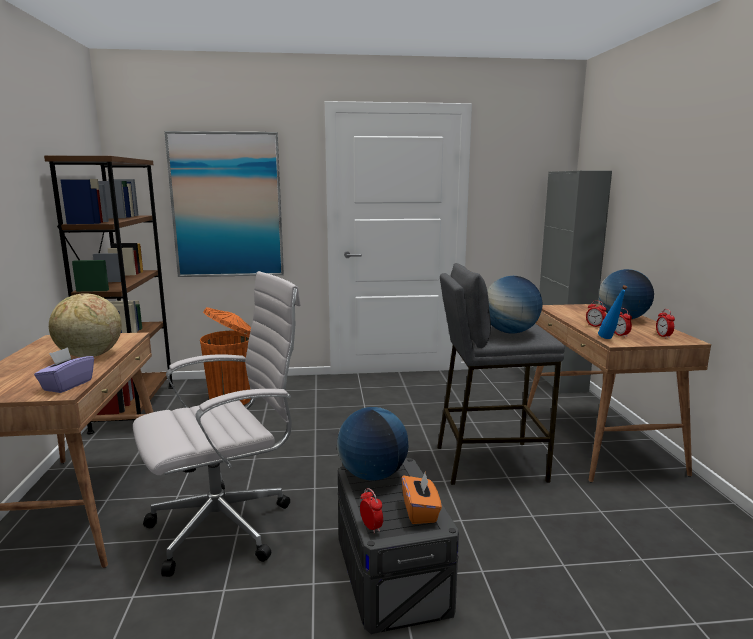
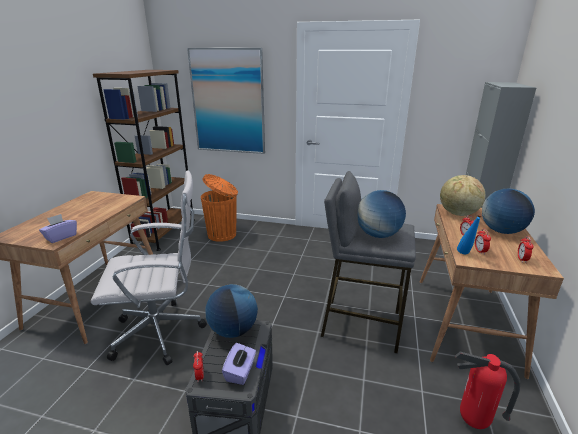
camera: 20 degrees right, 10 degrees up
globe [49,293,122,357] -> globe moved to [440,175,485,216]
orange tissue box [402,473,442,524] -> purple tissue box [222,343,256,385]
none -> fire extinguisher [455,352,520,429]

